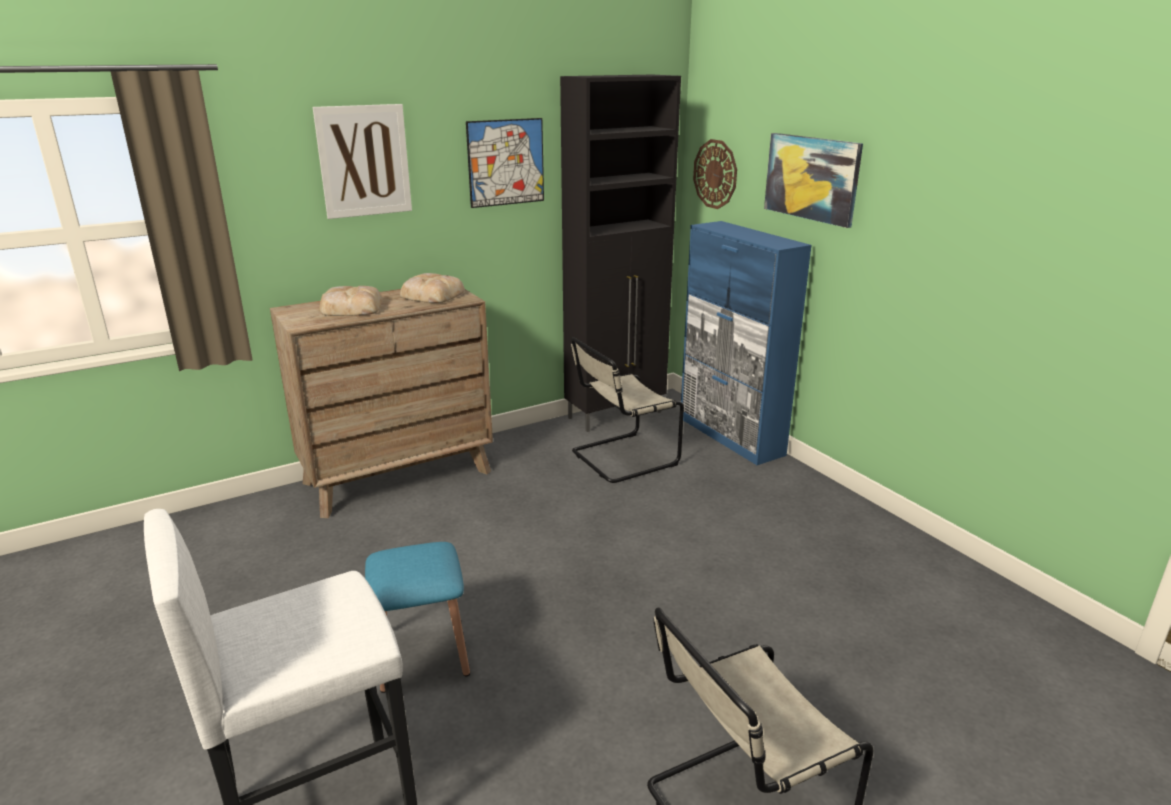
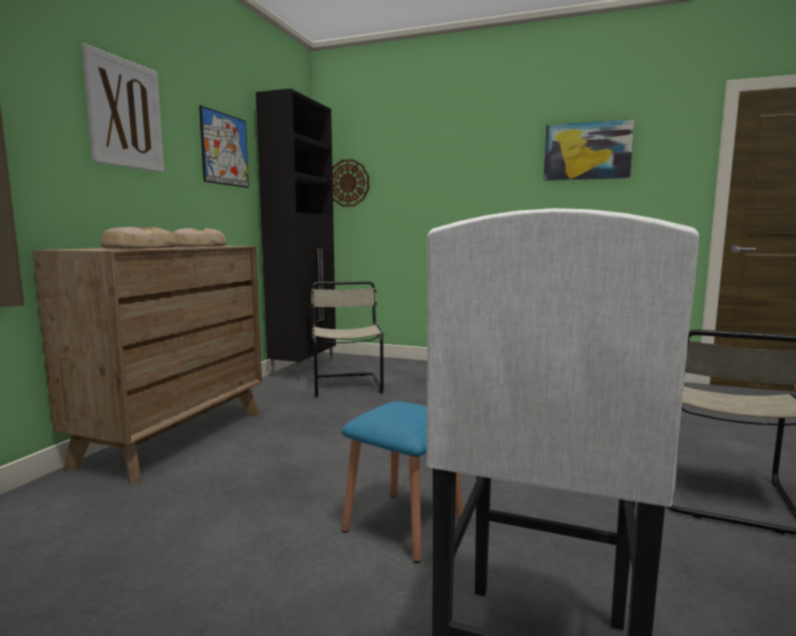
camera: 40 degrees left, 15 degrees down
beige chair [571,337,684,483] -> beige chair turned 150 degrees clockwise [310,281,384,397]
blue cabinet [681,221,812,465] -> none
picture [764,133,863,228] -> picture moved to [544,119,634,181]

